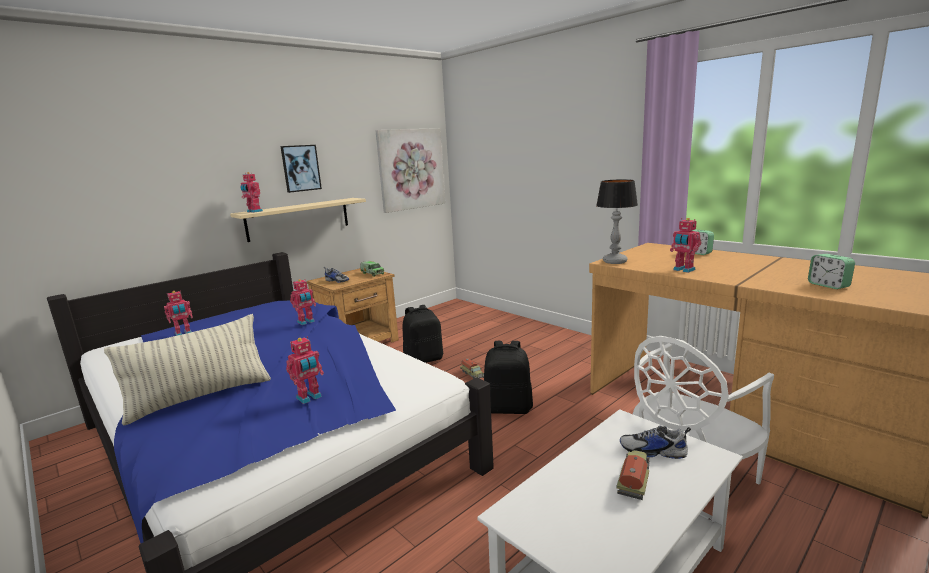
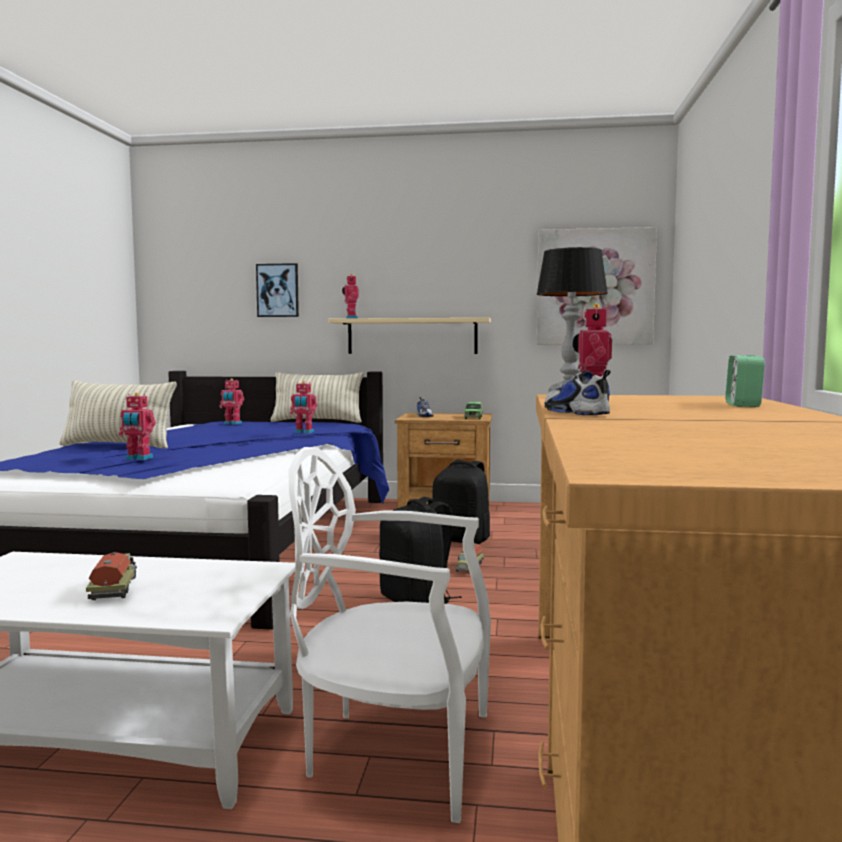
camera: 50 degrees right, 10 degrees down
picture [280,145,322,193] -> picture moved to [256,263,299,317]
toy truck [617,450,650,500] -> toy truck turned 90 degrees counterclockwise [86,552,137,600]
shoe [620,426,691,459] -> shoe moved to [545,370,611,415]
alarm clock [808,254,855,289] -> none
none -> pillow [270,372,364,423]

